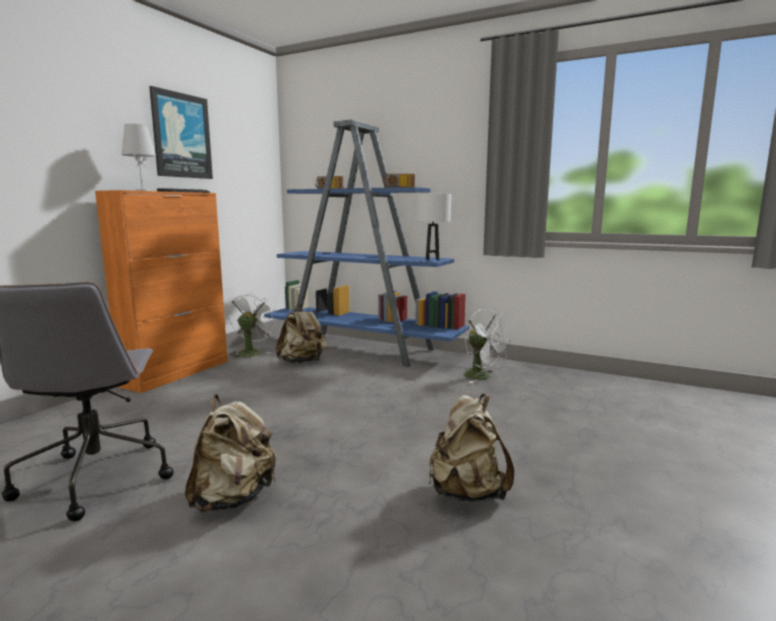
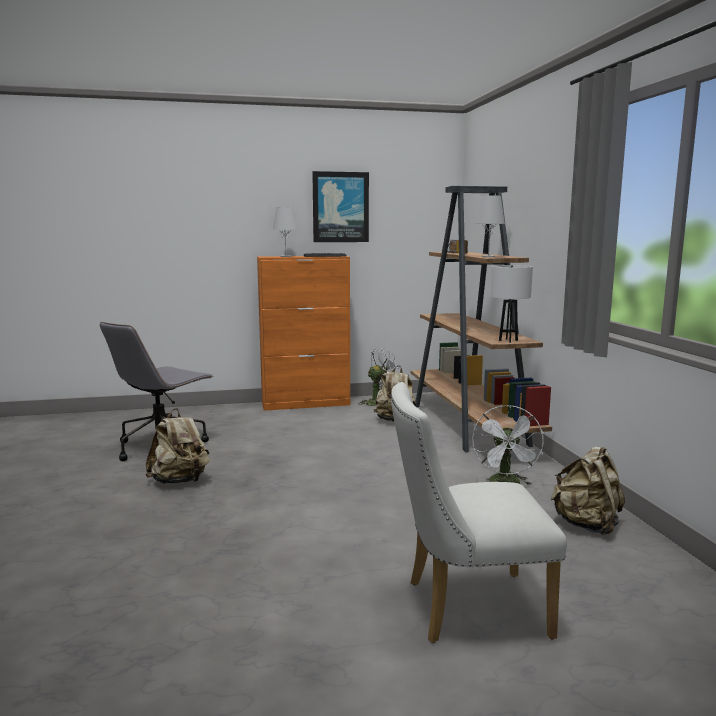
camera: 50 degrees right, 0 degrees up
blue bookcase [264,120,469,367] -> brown bookcase [411,186,552,453]
radio [383,174,415,188] -> white table lamp [475,195,505,257]
beige backpack [429,394,514,502] -> beige backpack moved to [551,446,625,536]
none -> white chair [391,382,567,643]

